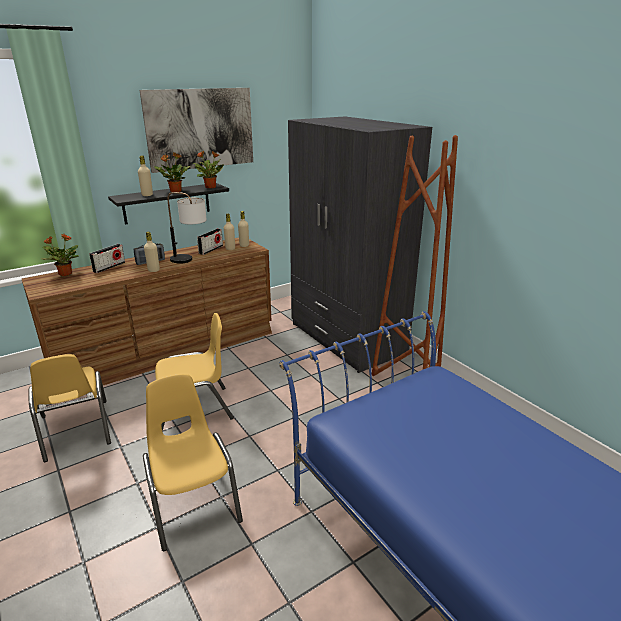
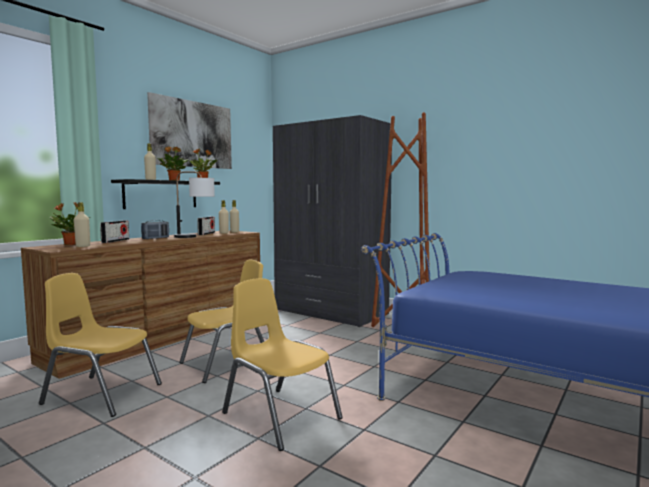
camera: 20 degrees left, 20 degrees down
yellow chair [29,354,111,462] -> yellow chair turned 150 degrees clockwise [39,273,162,417]
beige bottle [144,232,160,272] -> beige bottle moved to [74,202,90,247]

